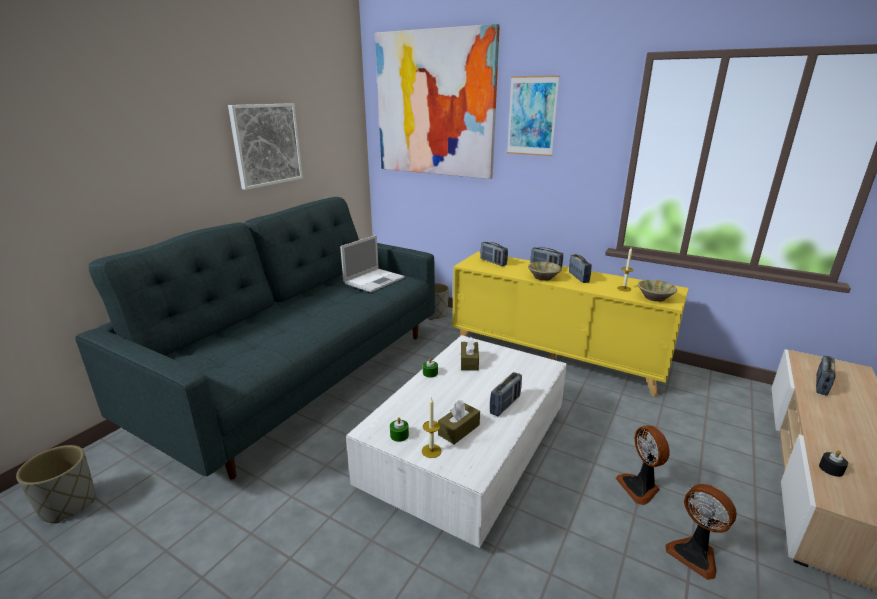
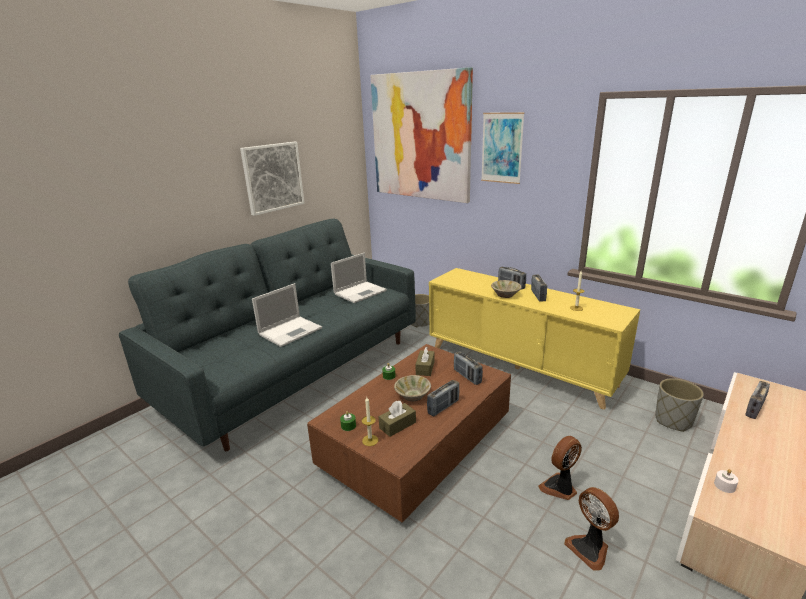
camera: 10 degrees right, 0 degrees up
grey planter [16,445,95,523] -> grey planter moved to [655,378,704,432]
white coffee table [346,335,567,548] -> brown coffee table [307,344,511,523]
radio [480,242,508,266] -> radio moved to [454,351,483,385]
fan [616,425,670,505] -> fan turned 60 degrees clockwise [538,436,582,500]
beige bowl [638,280,677,302] -> beige bowl moved to [394,375,431,401]
black candle [819,450,848,477] -> white candle [714,469,739,493]
none -> laptop [252,283,322,347]

